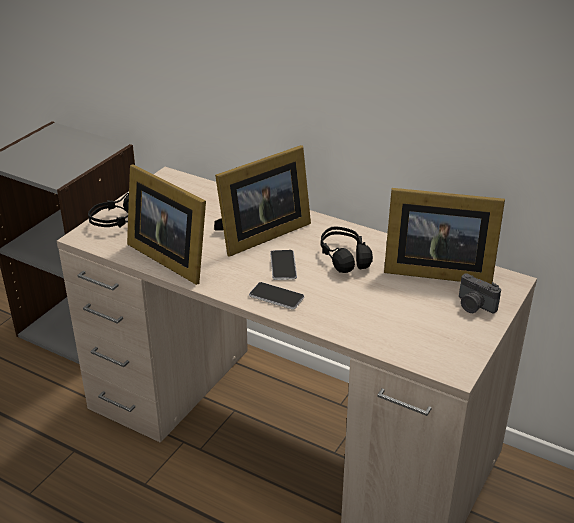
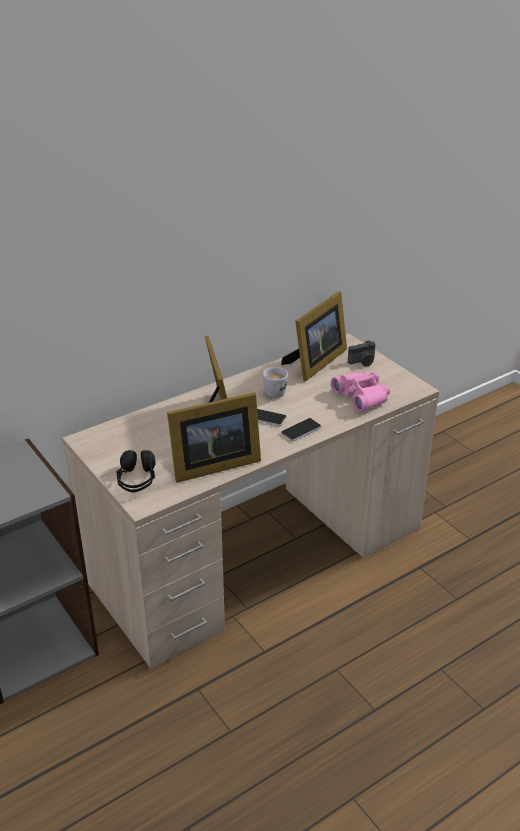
camera: 65 degrees left, 0 degrees up
black headphones [321,227,373,273] -> white mug [263,367,288,398]
none -> pink binoculars [331,372,390,412]

